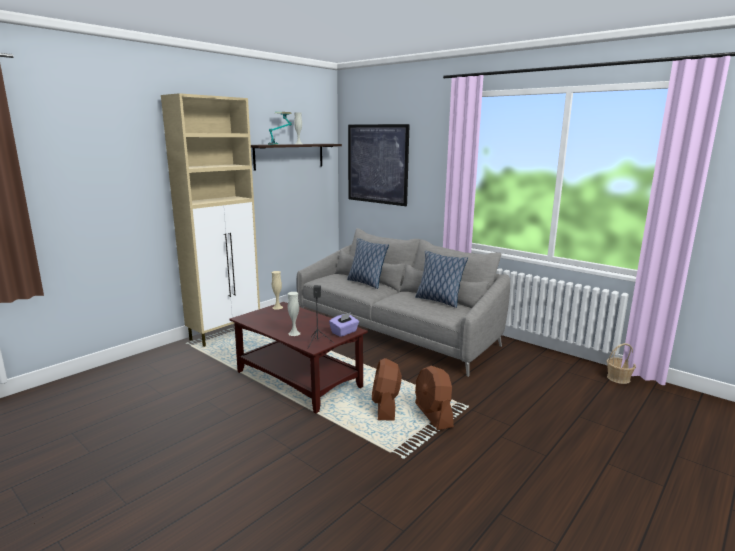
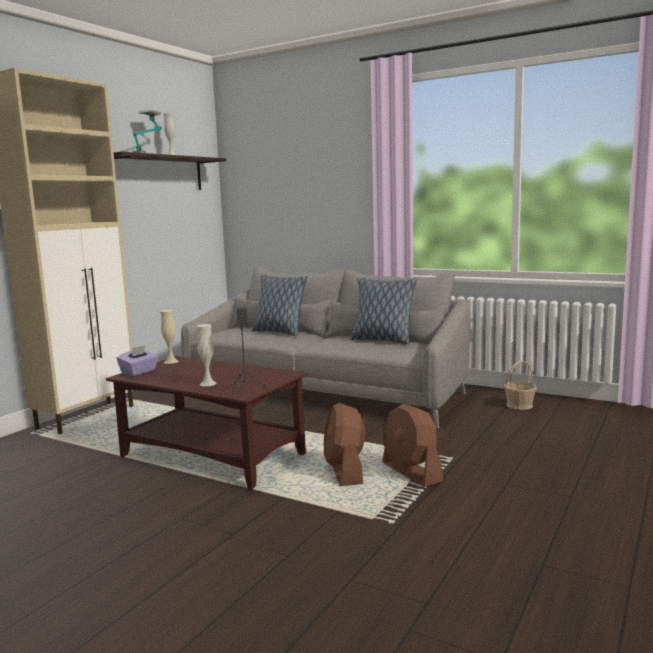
camera: 10 degrees left, 5 degrees down
purple tissue box [329,312,359,337] -> purple tissue box moved to [117,345,158,376]
picture [348,124,410,206] -> none
basket [607,343,636,384] -> basket moved to [504,361,537,410]

